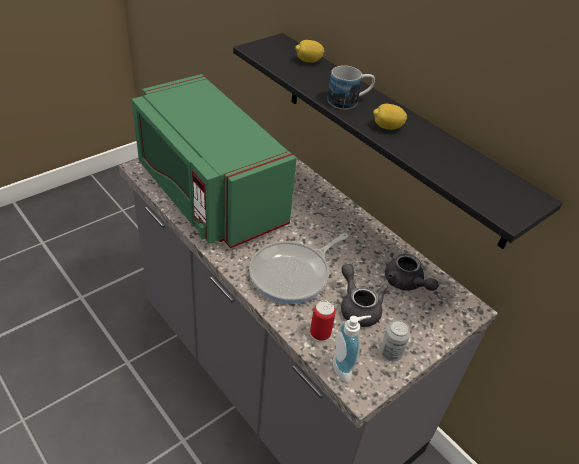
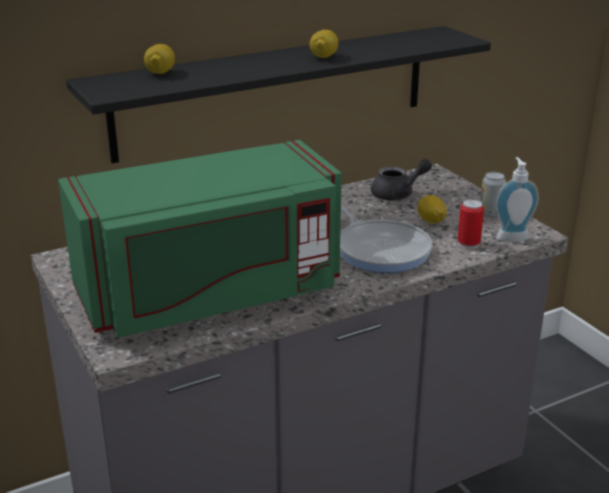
camera: 75 degrees left, 15 degrees down
mug [327,65,375,110] -> none
grey teapot [341,264,388,327] -> lemon [418,195,447,224]

